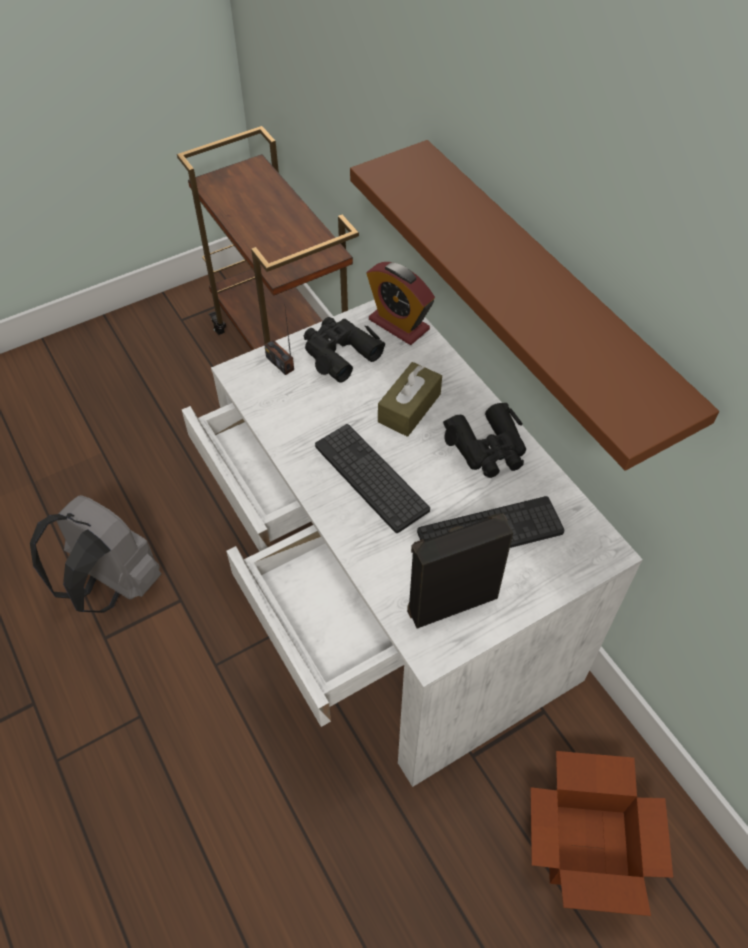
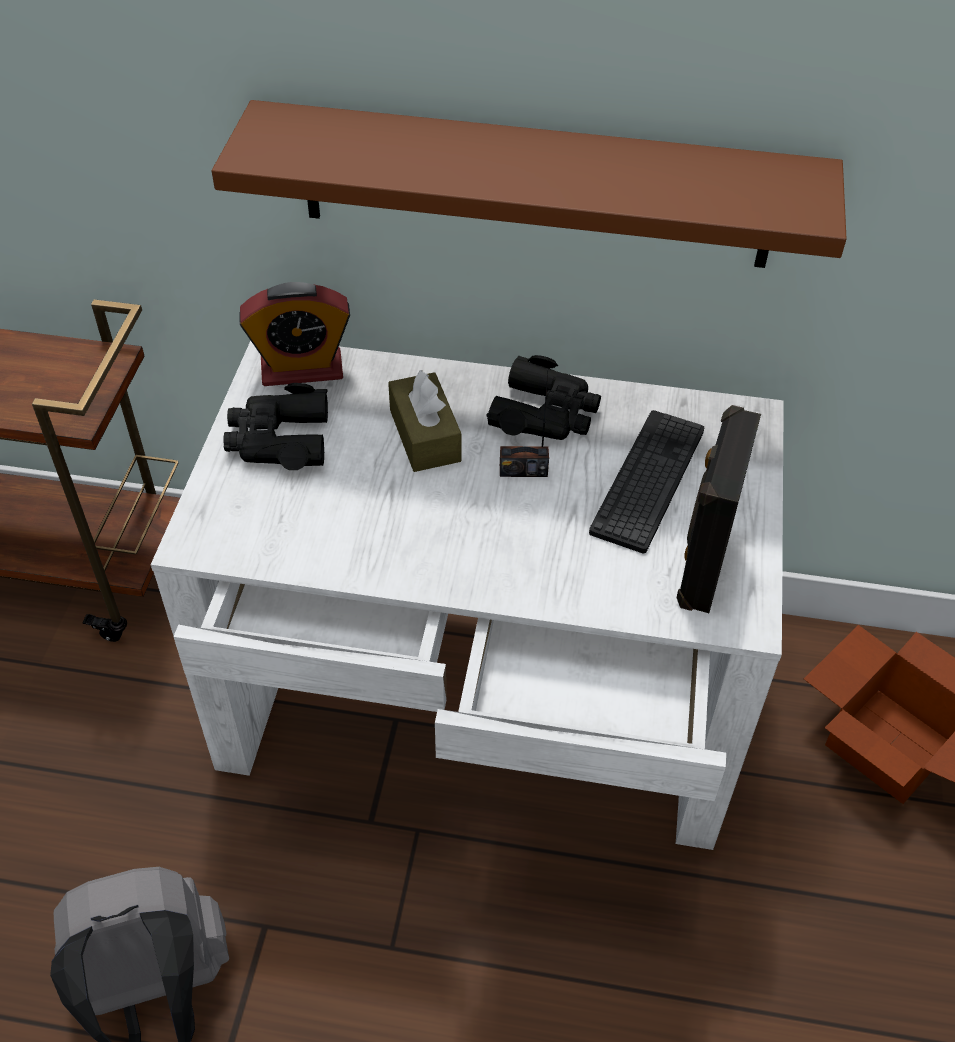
camera: 50 degrees left, 5 degrees down
radio [264,309,294,375] -> radio moved to [500,373,549,477]
keyboard [315,424,430,533] -> none

